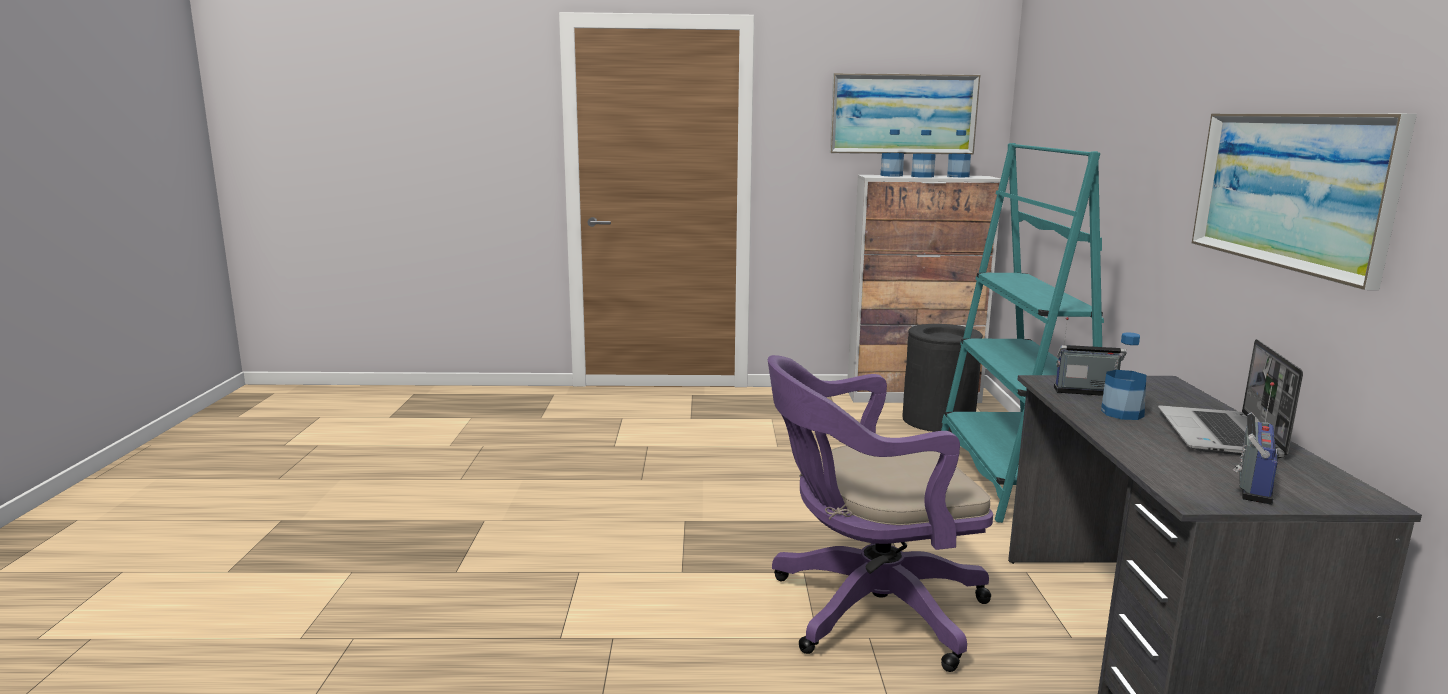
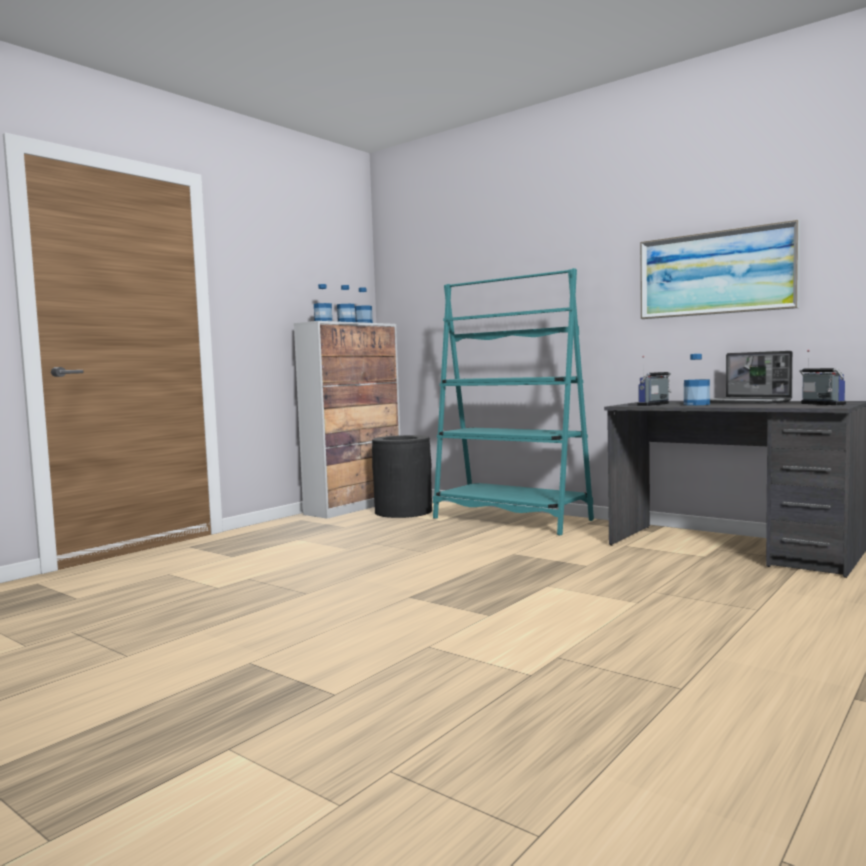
camera: 50 degrees left, 10 degrees down
purple office chair [768,355,993,672] -> none
picture [830,73,980,155] -> none

